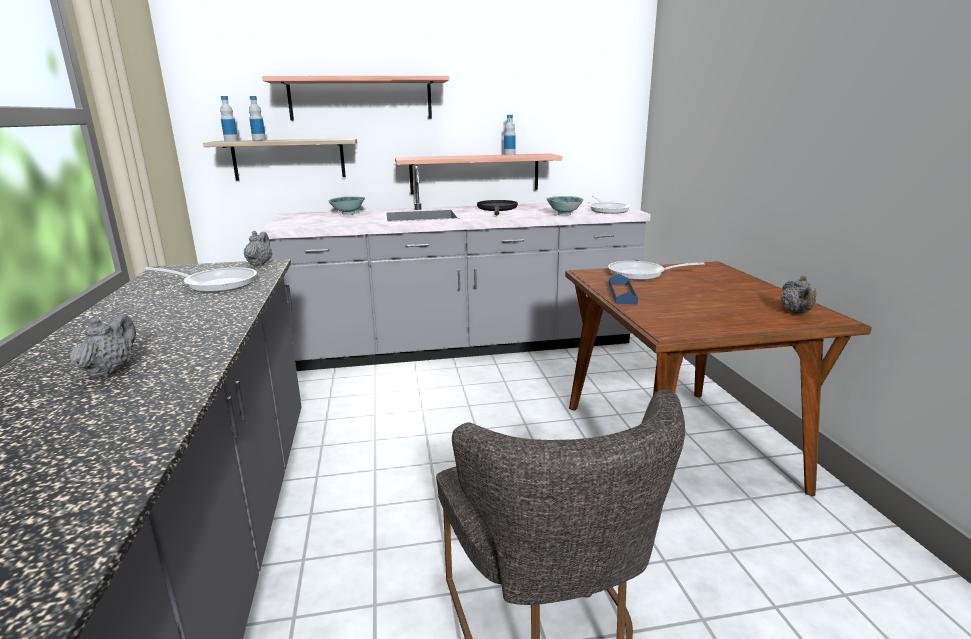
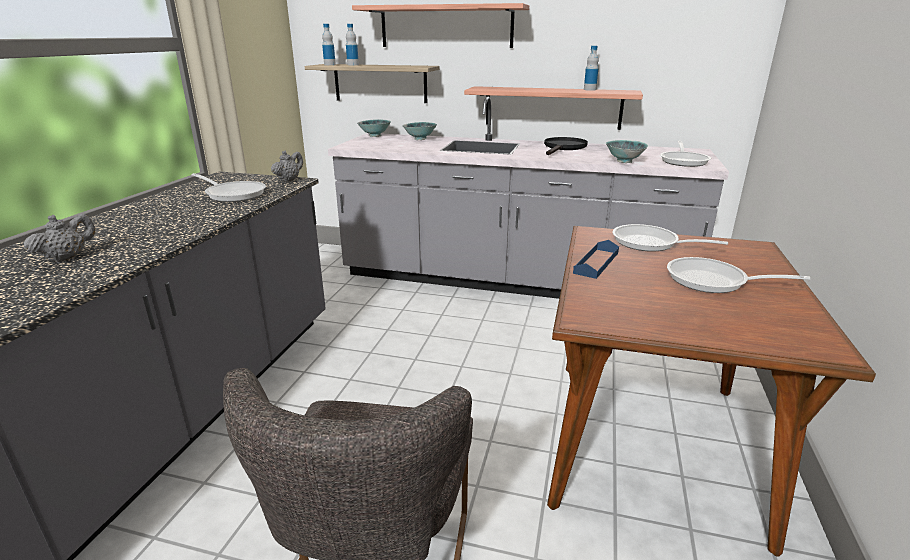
camera: 25 degrees right, 5 degrees up
grey teapot [781,275,817,314] -> none
none -> bowl [357,119,391,137]
none -> frying pan [667,257,810,293]

